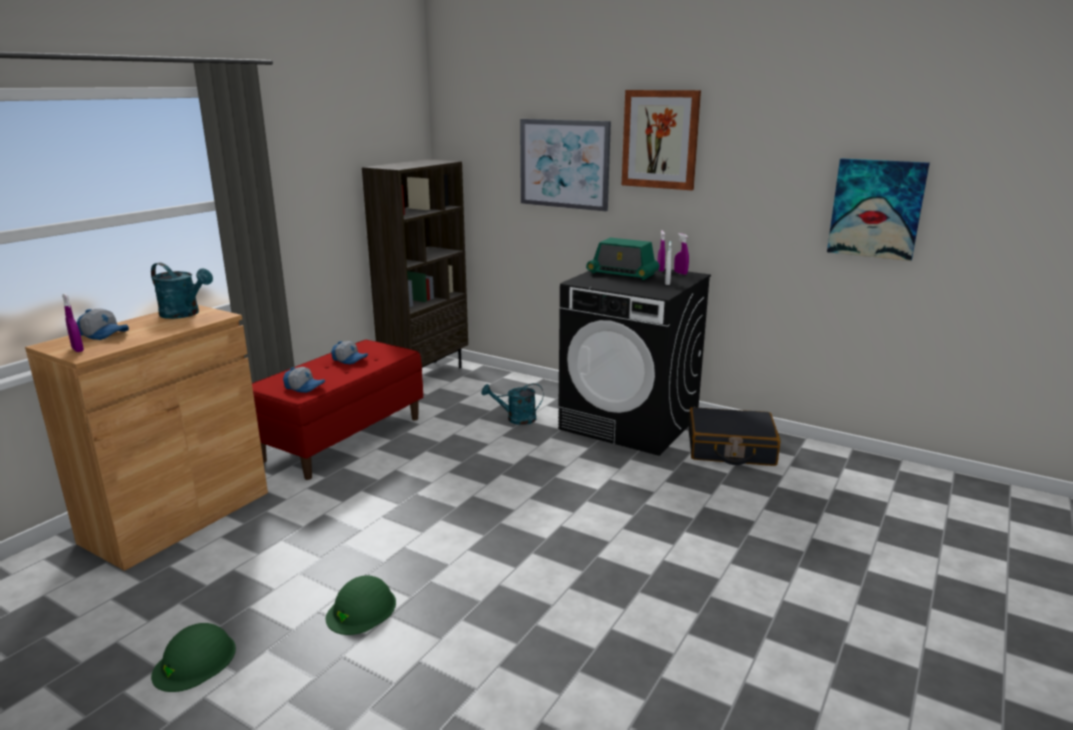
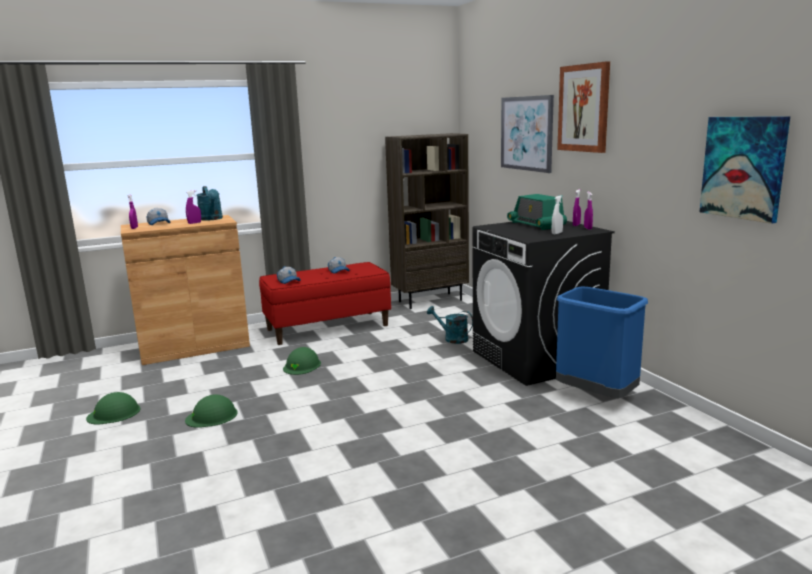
camera: 35 degrees right, 5 degrees down
black suitcase [689,407,781,466] -> blue trash can [556,286,648,398]
none -> purple spray bottle [186,190,201,224]
none -> green hard hat [283,347,321,375]

